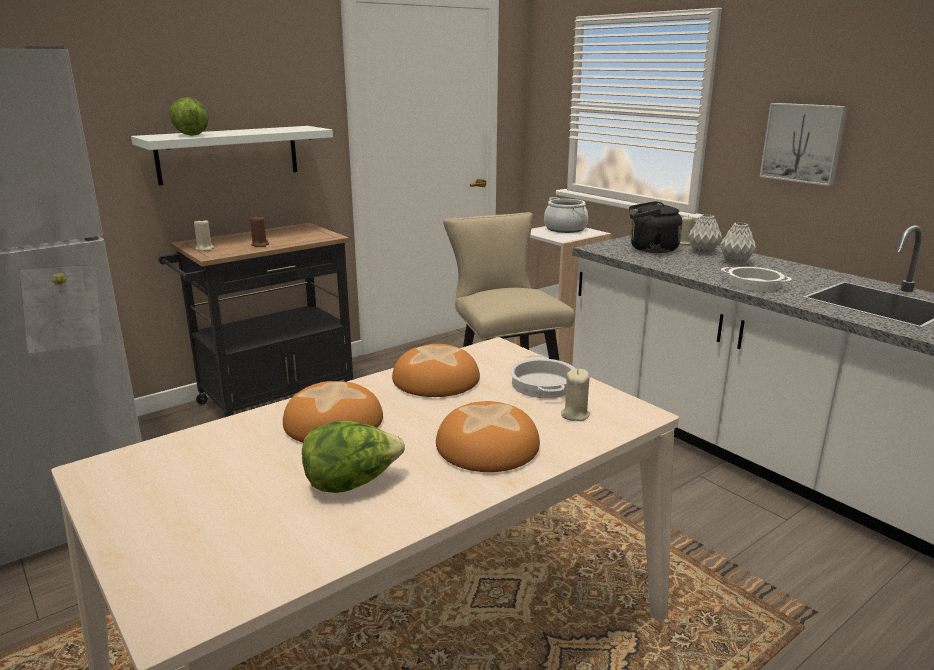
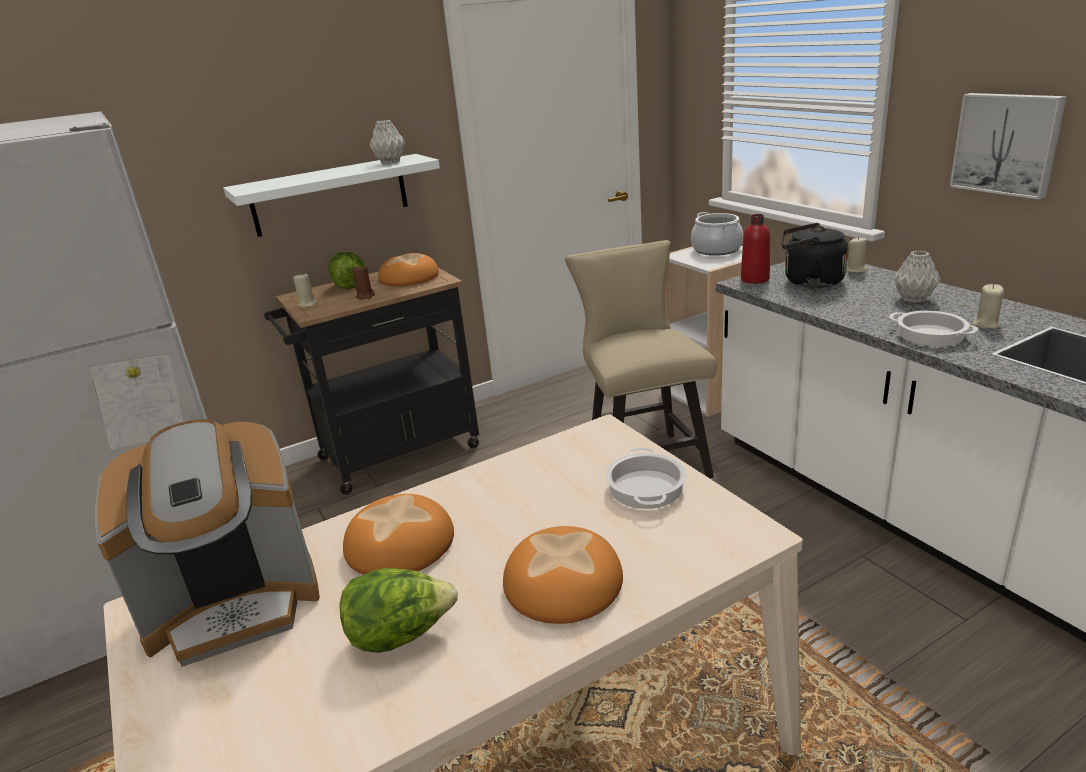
camera: 10 degrees right, 5 degrees up
lettuce [169,97,209,136] -> lettuce moved to [328,251,365,289]
bread [392,344,480,397] -> bread moved to [378,253,439,286]
beige candle [561,369,590,421] -> beige candle moved to [973,284,1004,329]
grey vase [688,214,723,254] -> grey vase moved to [370,120,405,164]
none -> coffee machine [95,419,320,667]
none -> red bottle [741,214,770,284]

